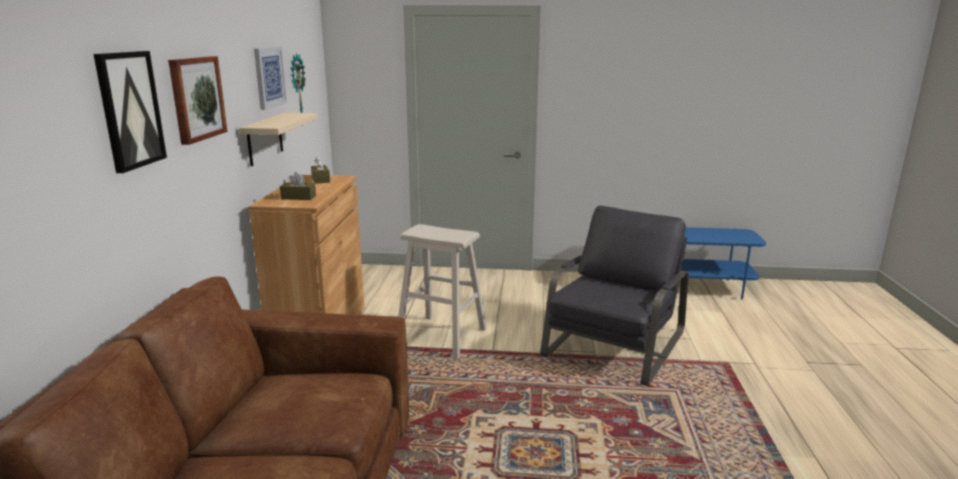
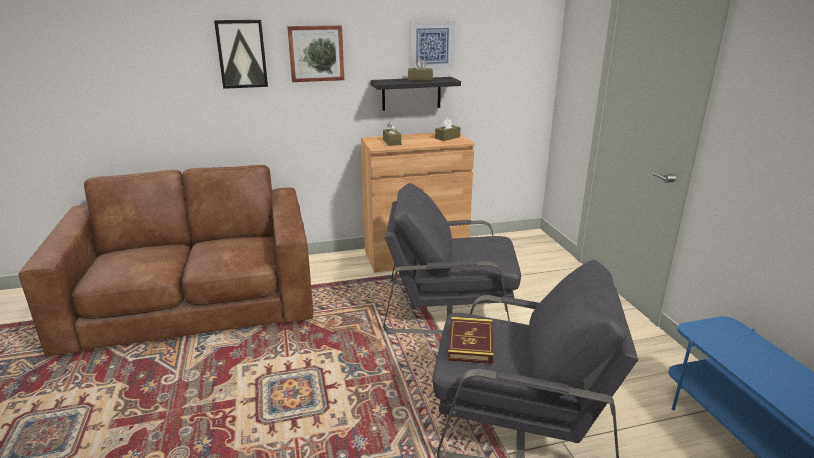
camera: 70 degrees right, 5 degrees up
beige shelf [239,113,318,166] -> black shelf [370,77,461,111]
wall clock [290,53,306,113] -> none
beige stool [398,224,487,360] -> grey armchair [383,183,521,334]
none -> brown tissue box [408,59,433,81]
none -> book [448,317,493,364]

